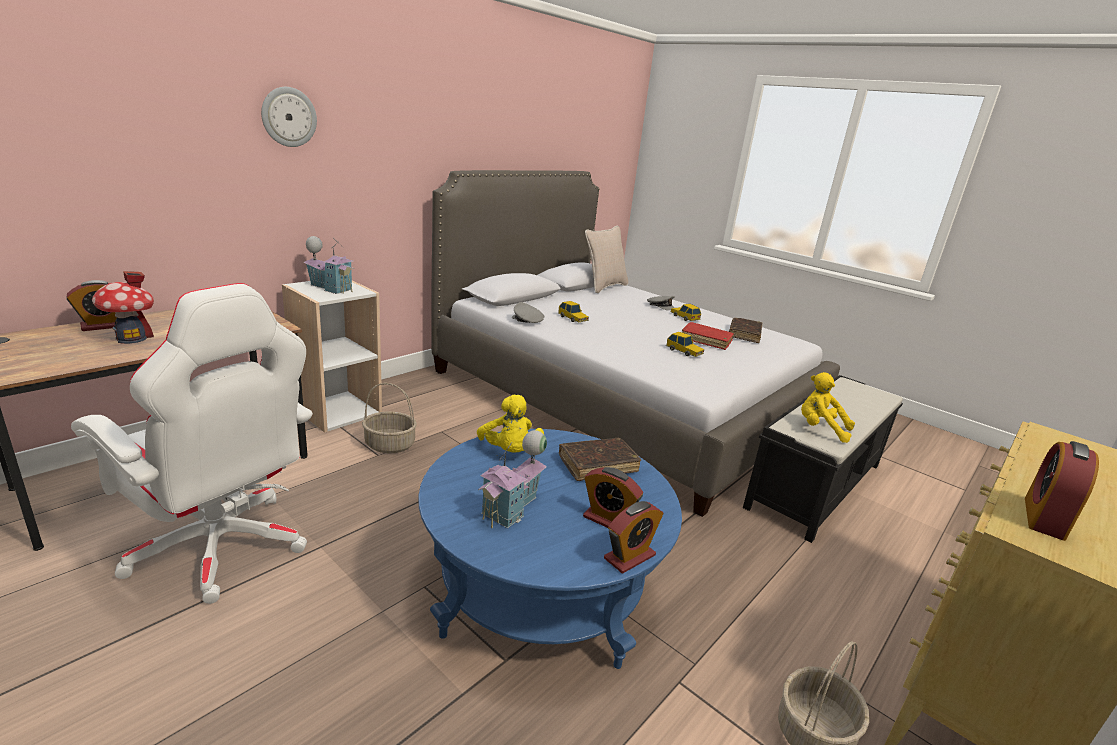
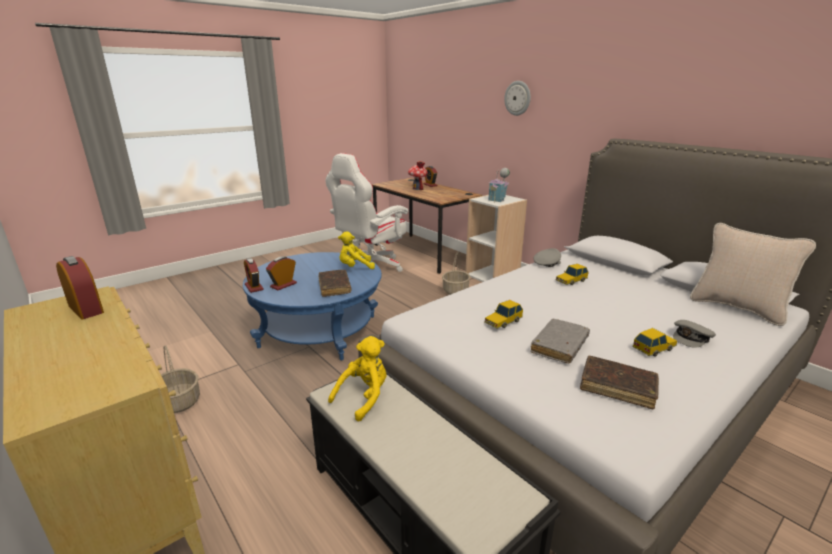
camera: 100 degrees right, 0 degrees up
toy house [478,430,547,528] -> none
red book [682,322,734,350] -> grey book [531,319,590,363]

